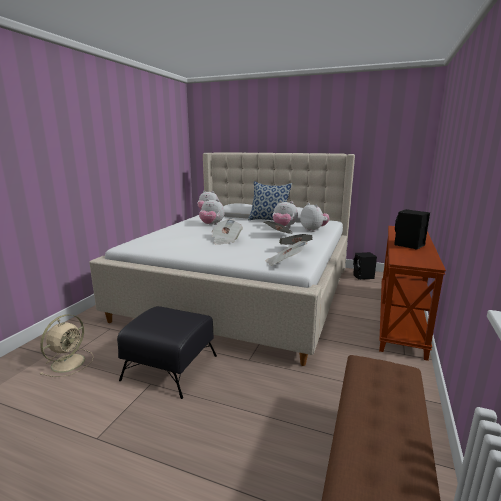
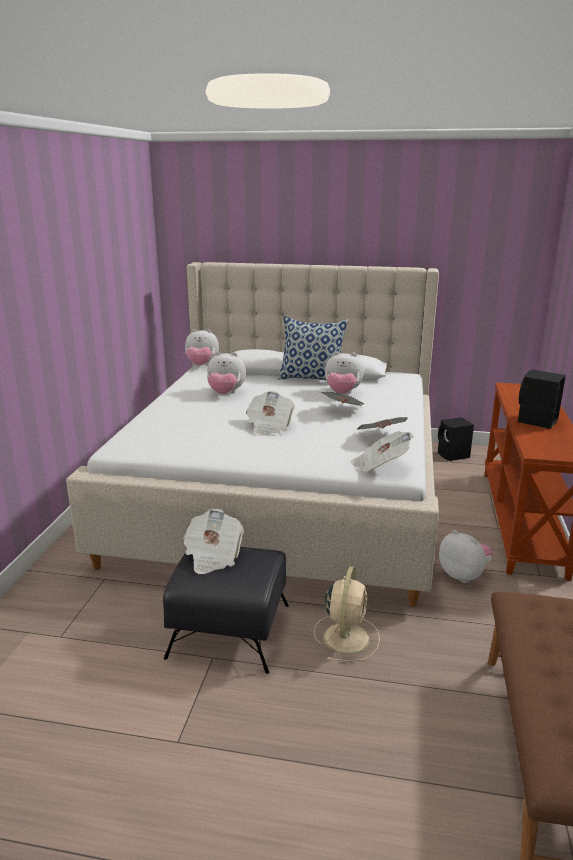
camera: 10 degrees left, 5 degrees up
beige fan [40,314,94,377] -> beige fan moved to [314,566,380,662]
plush toy [300,203,329,232] -> plush toy moved to [439,530,493,583]
none -> newspaper [183,509,244,574]

